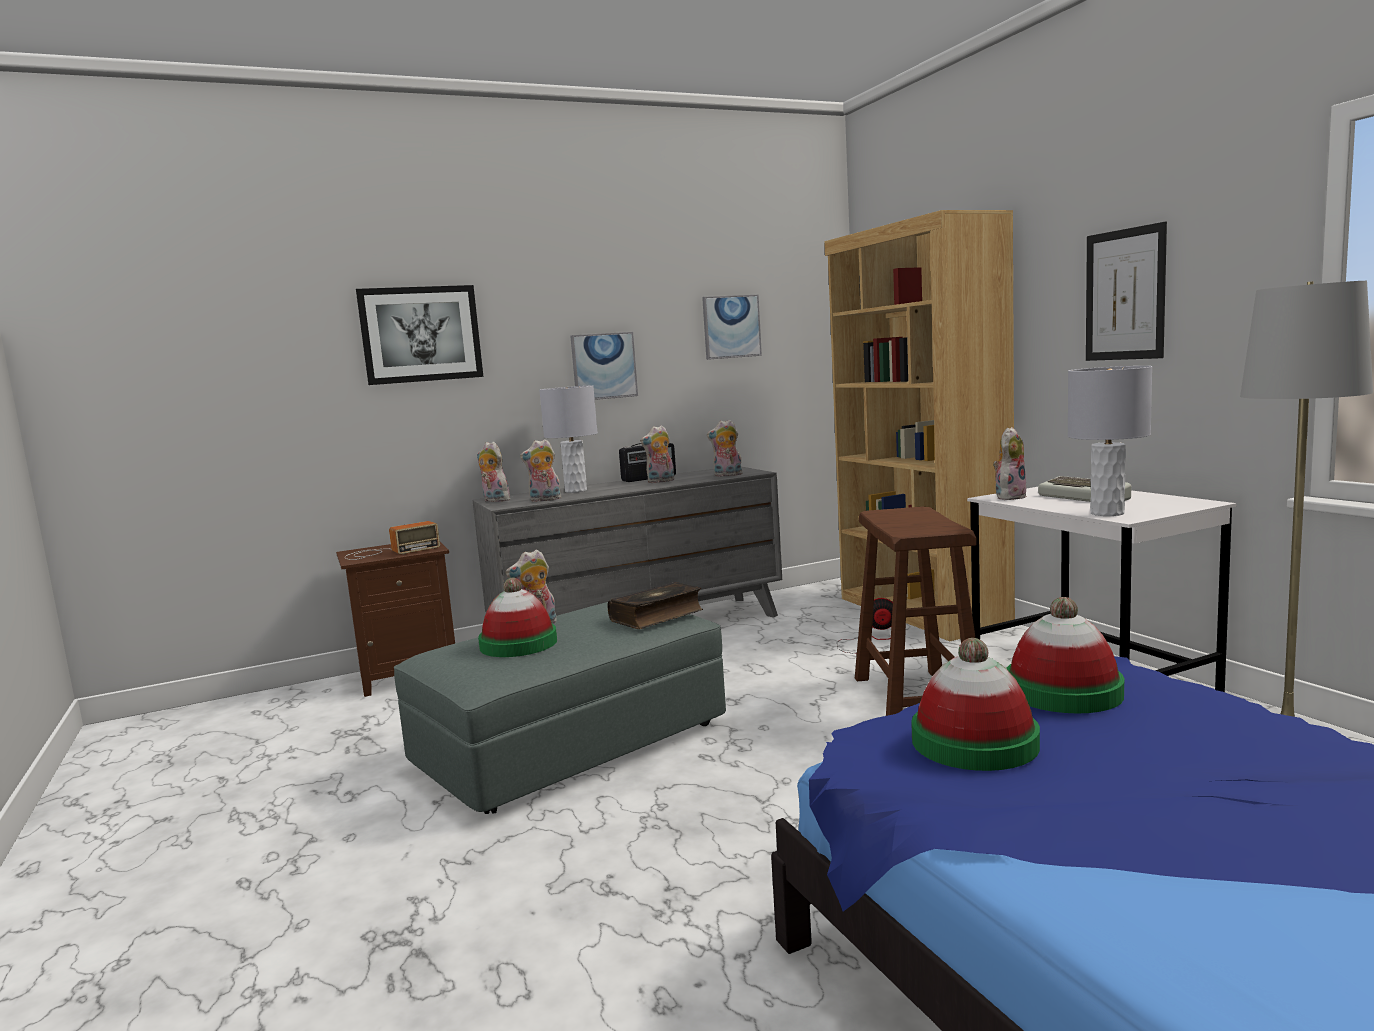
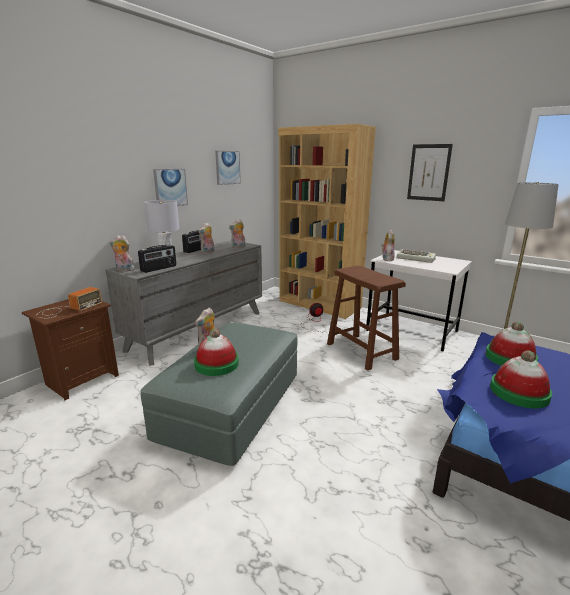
camera: 30 degrees left, 10 degrees up
picture [356,285,483,385] -> none
plush toy [520,439,563,502] -> radio [138,245,176,273]
book [608,582,703,629] -> none
grey table lamp [1068,366,1152,516] -> none

